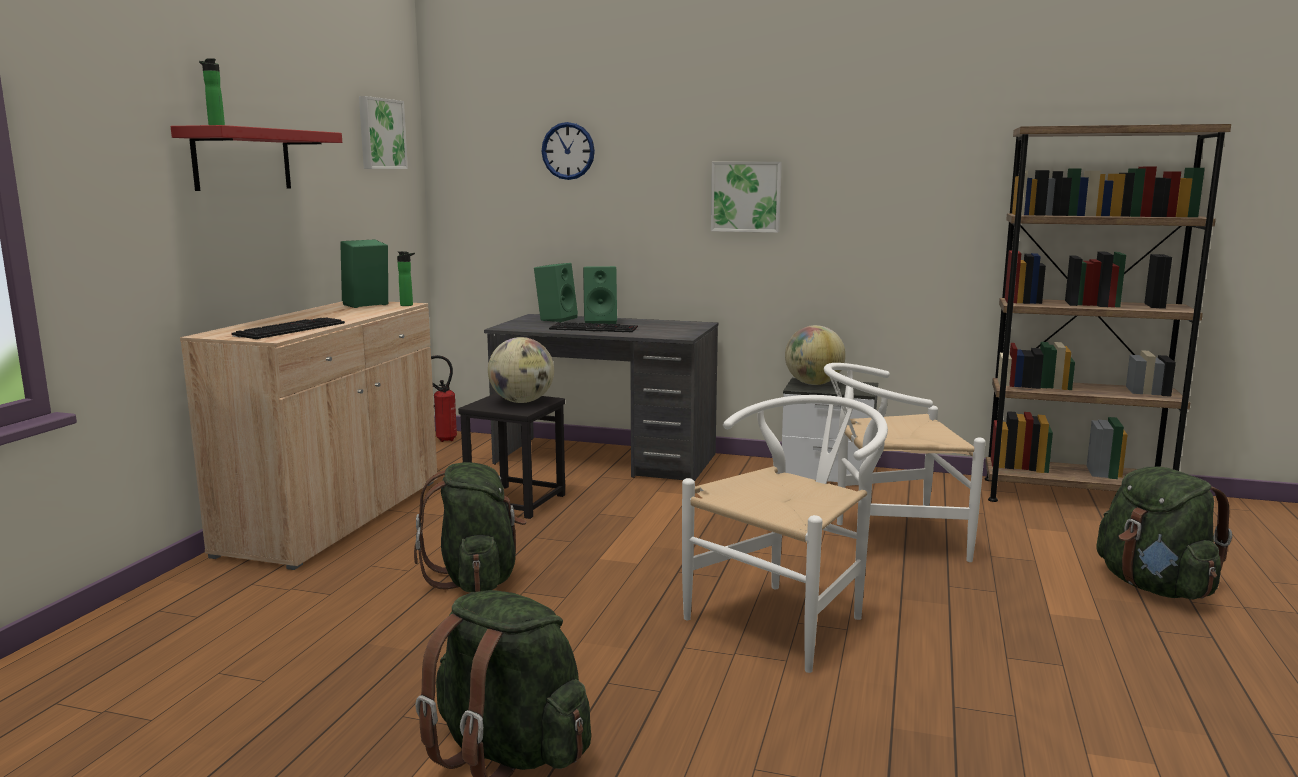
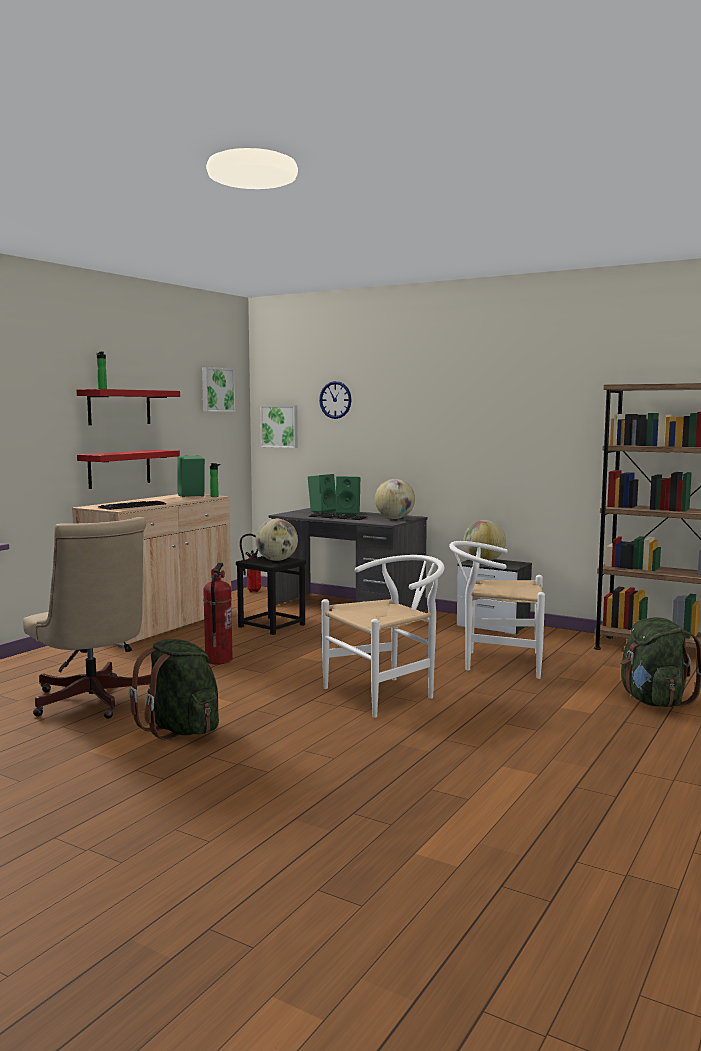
camera: 15 degrees right, 5 degrees down
green backpack [414,462,526,592] -> fire extinguisher [203,563,233,664]
picture [711,162,782,233] -> picture moved to [261,405,298,448]
none -> beige office chair [23,517,151,719]
none -> red shelf [77,450,180,489]
none -> globe [375,479,415,519]

